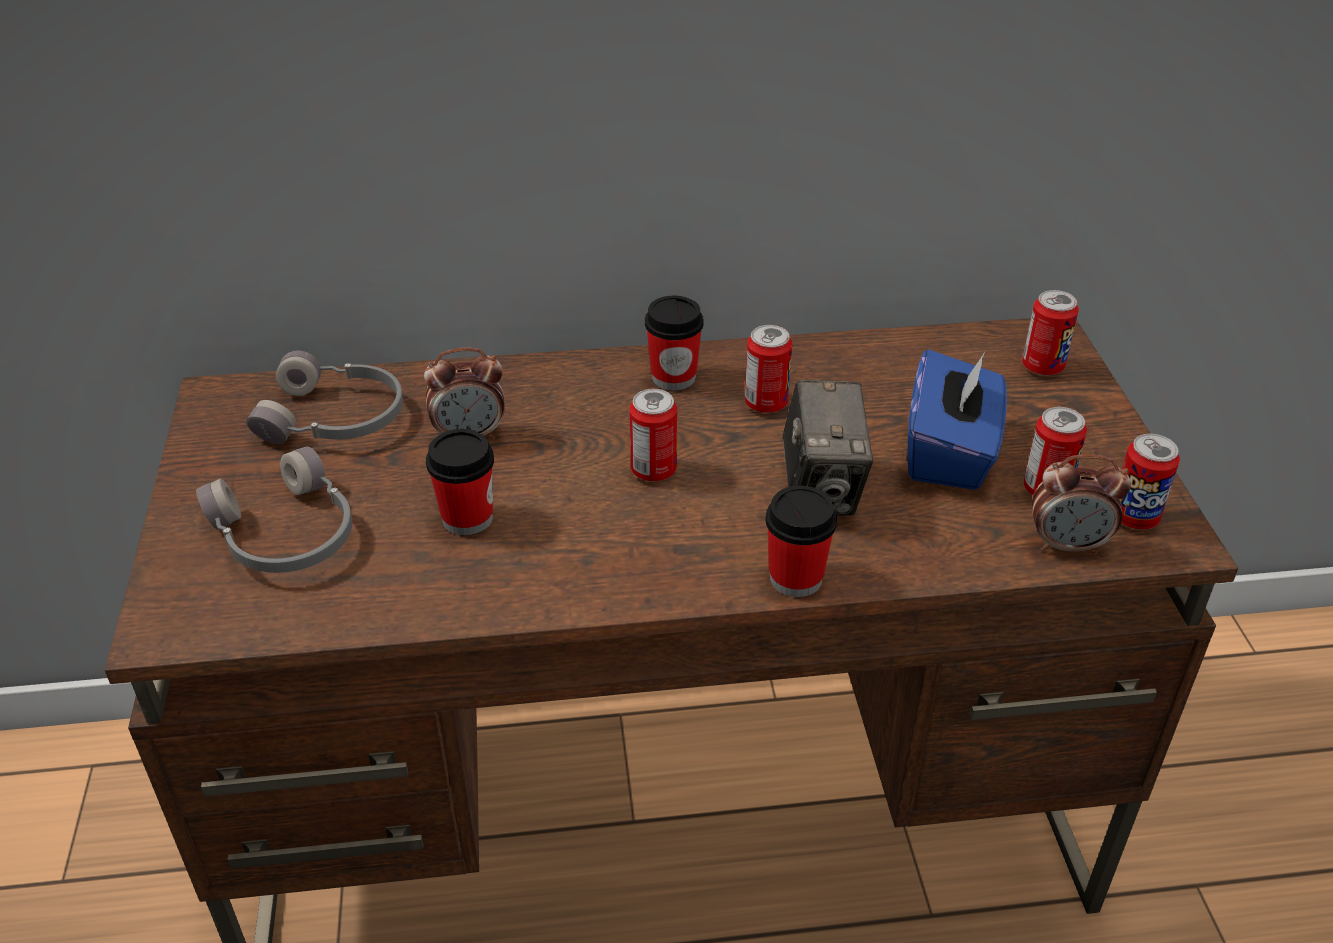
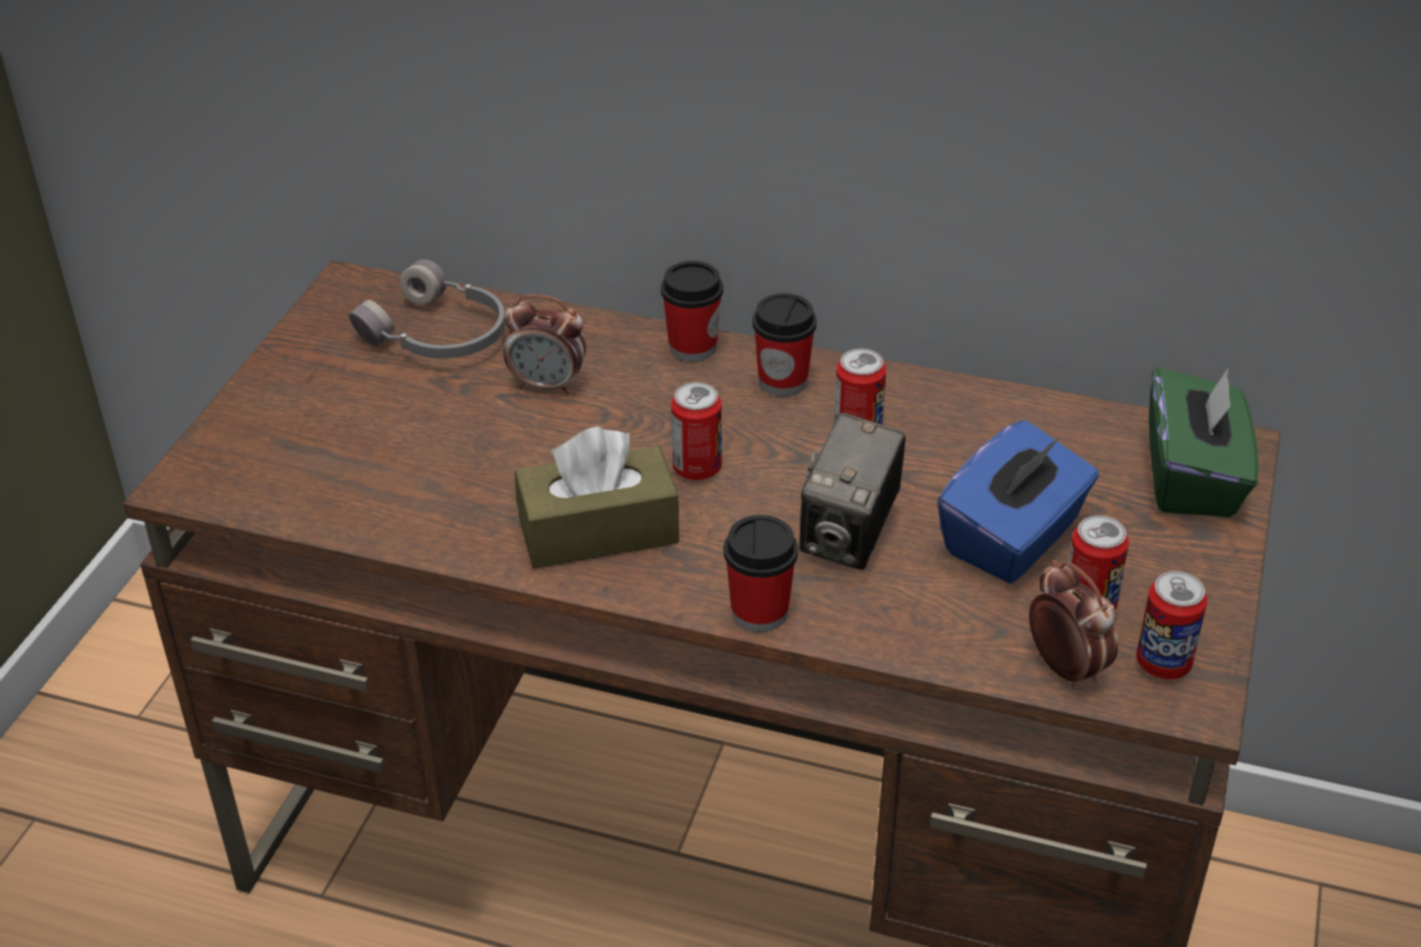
camera: 25 degrees right, 0 degrees up
grey headphones [196,446,352,573] -> none
cup [426,429,494,535] -> cup moved to [661,261,723,362]
can [1022,290,1079,375] -> green tissue box [1149,367,1259,517]
alarm clock [1032,454,1131,555] -> alarm clock turned 150 degrees counterclockwise [1029,560,1118,689]
none -> brown tissue box [515,427,679,569]

